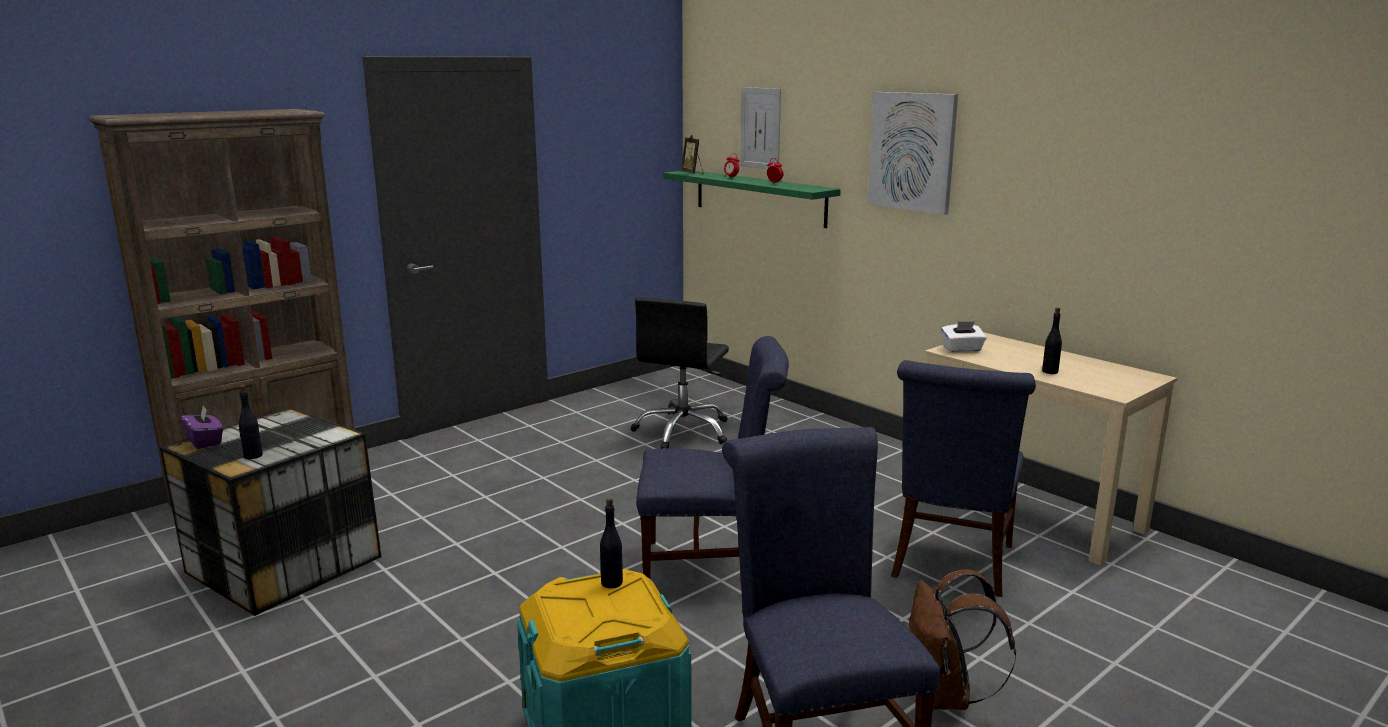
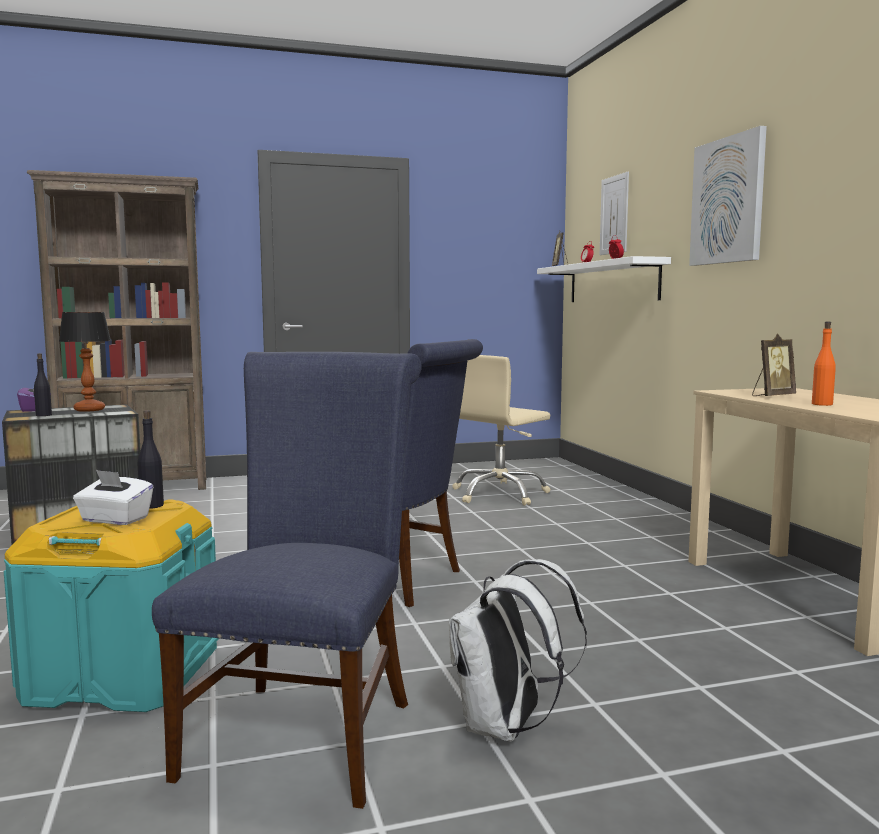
camera: 25 degrees right, 10 degrees down
black office chair [631,297,729,449] -> beige office chair [452,355,551,505]
green shelf [663,171,841,228] -> white shelf [537,256,671,302]
blue chair [891,360,1036,597] -> none
brown backpack [909,569,1016,710] -> white backpack [449,559,587,742]
white tissue box [941,321,987,352] -> white tissue box moved to [73,470,153,525]
black bottle [1042,308,1062,374] -> orange bottle [812,321,836,406]
none -> table lamp [59,312,111,412]
none -> picture frame [752,333,796,396]

